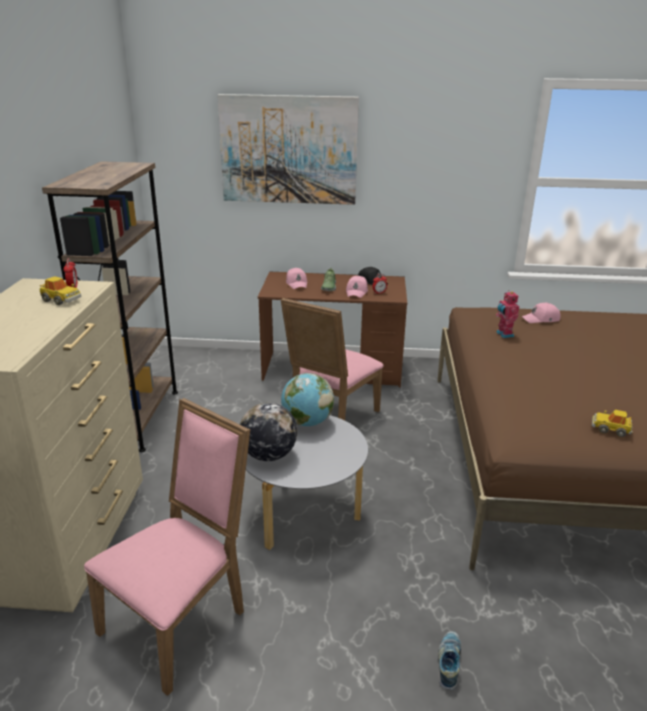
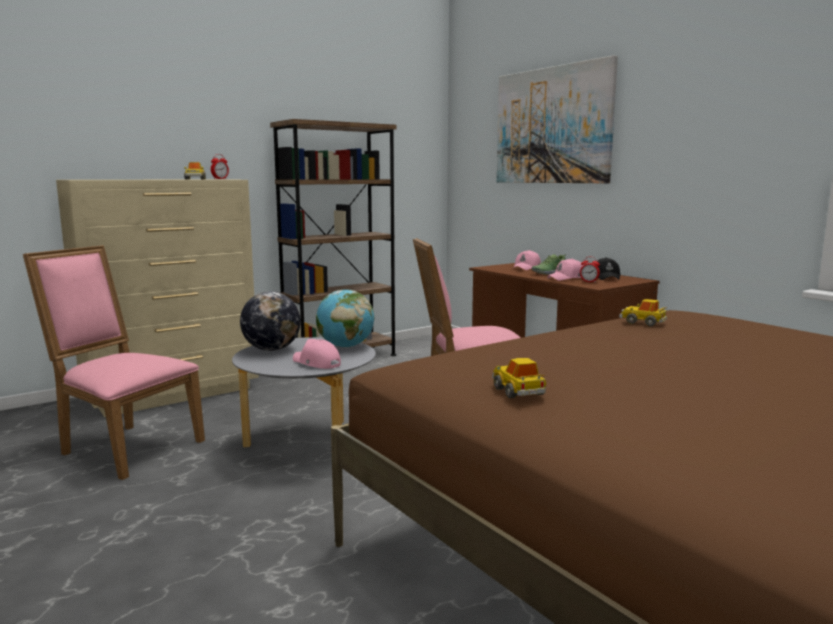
camera: 50 degrees right, 15 degrees down
pink chair [84,398,250,696] -> pink chair turned 150 degrees counterclockwise [23,245,205,480]
shoe [438,631,461,690] -> none
toy robot [496,290,519,338] -> toy car [619,299,667,326]
pink cap [522,303,561,323] -> pink cap moved to [293,339,341,369]

